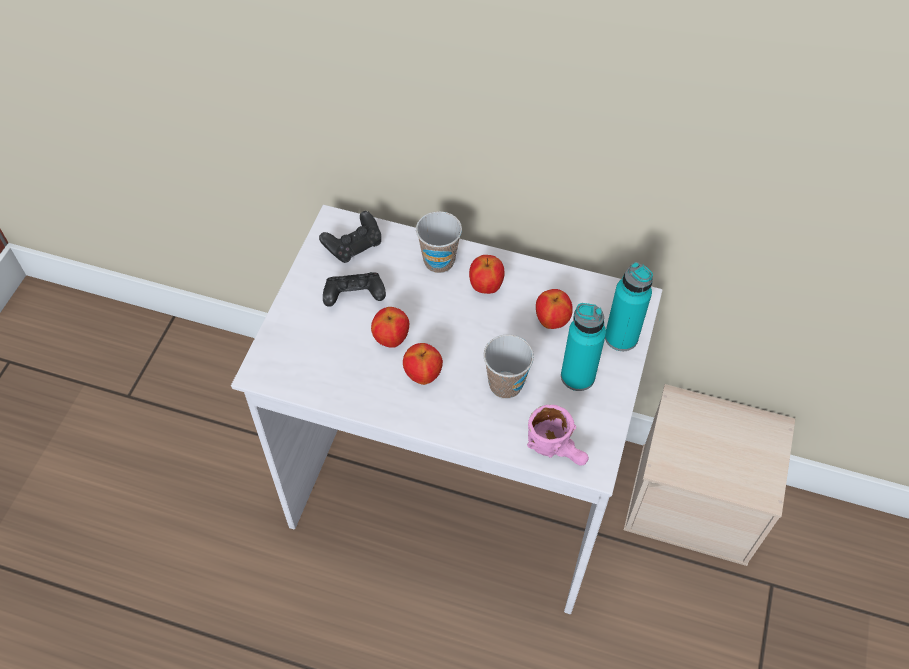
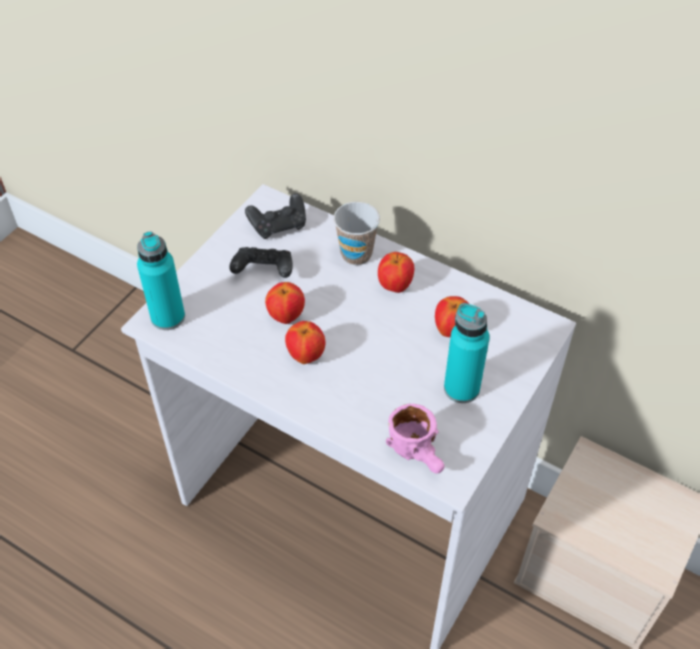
camera: 15 degrees right, 5 degrees down
cup [483,335,534,399] -> none
turquoise bottle [605,262,653,351] -> turquoise bottle moved to [137,231,185,330]

